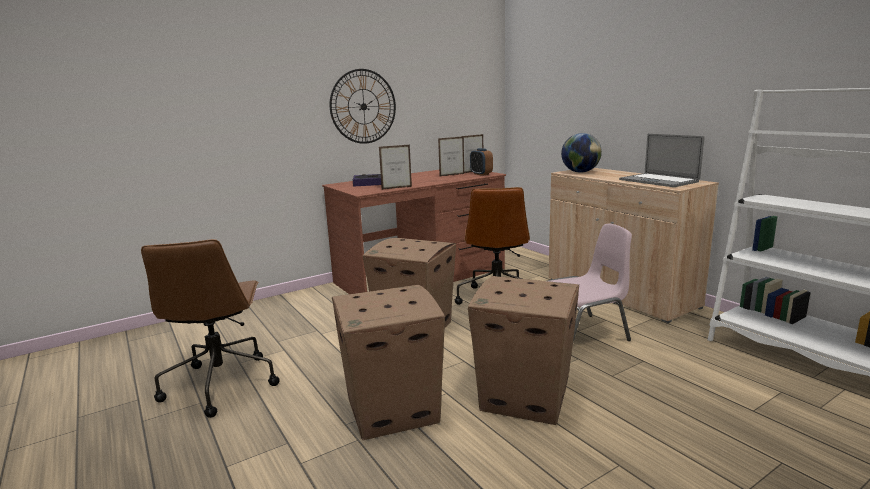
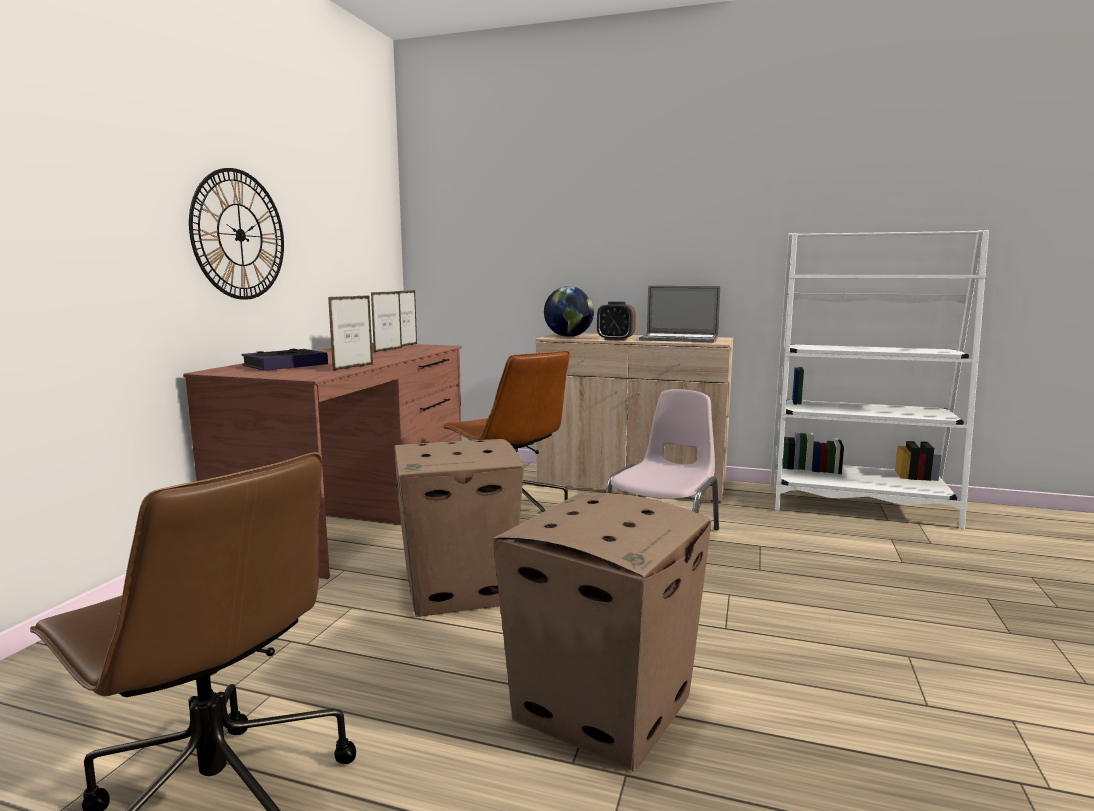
camera: 40 degrees left, 5 degrees down
cardboard box [468,276,579,425] -> none
alarm clock [470,148,493,176] -> alarm clock moved to [597,301,636,341]

